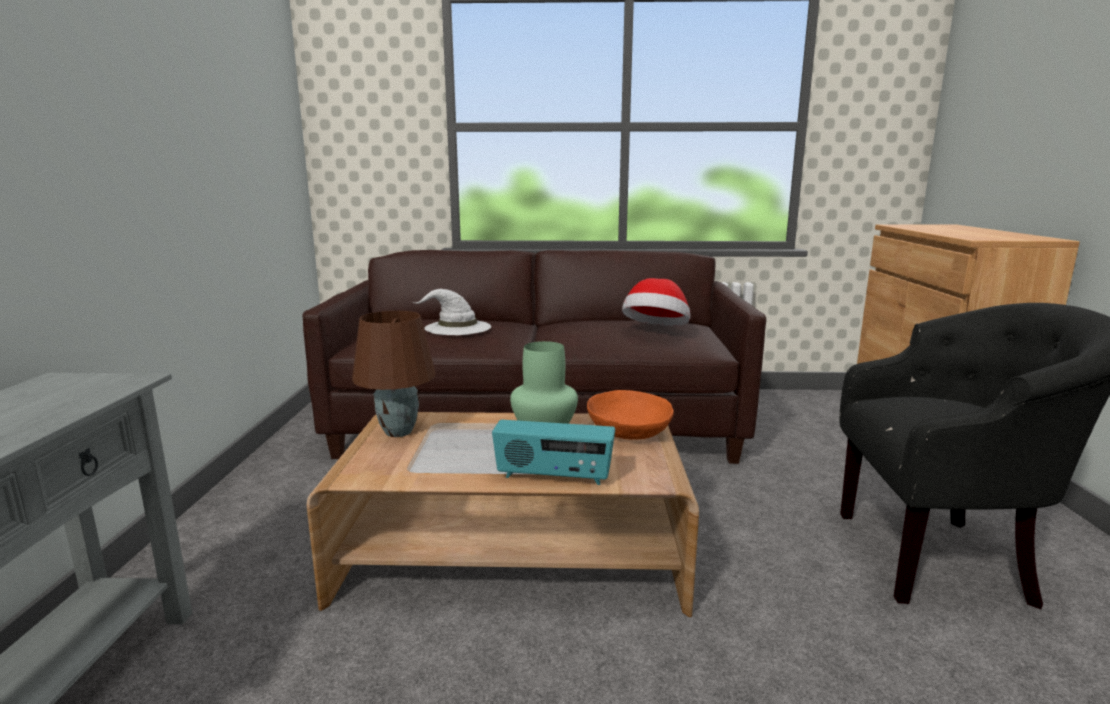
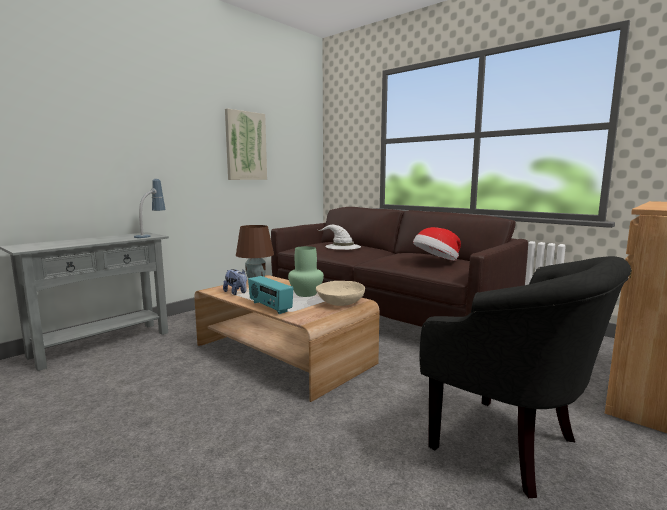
camera: 40 degrees right, 5 degrees down
orange bowl [587,390,674,440] -> beige bowl [316,281,365,306]
none -> table lamp [134,179,165,238]
none -> plush toy [223,269,247,295]
none -> picture [225,109,267,180]

